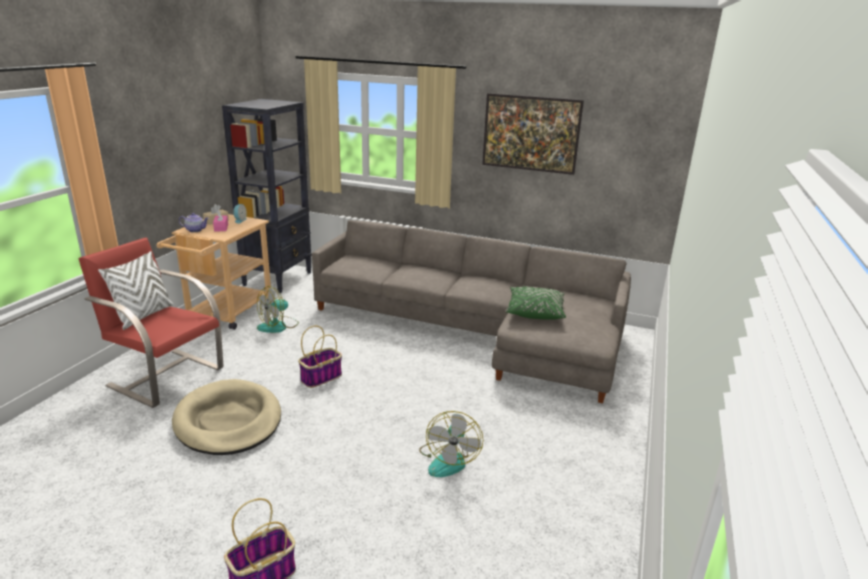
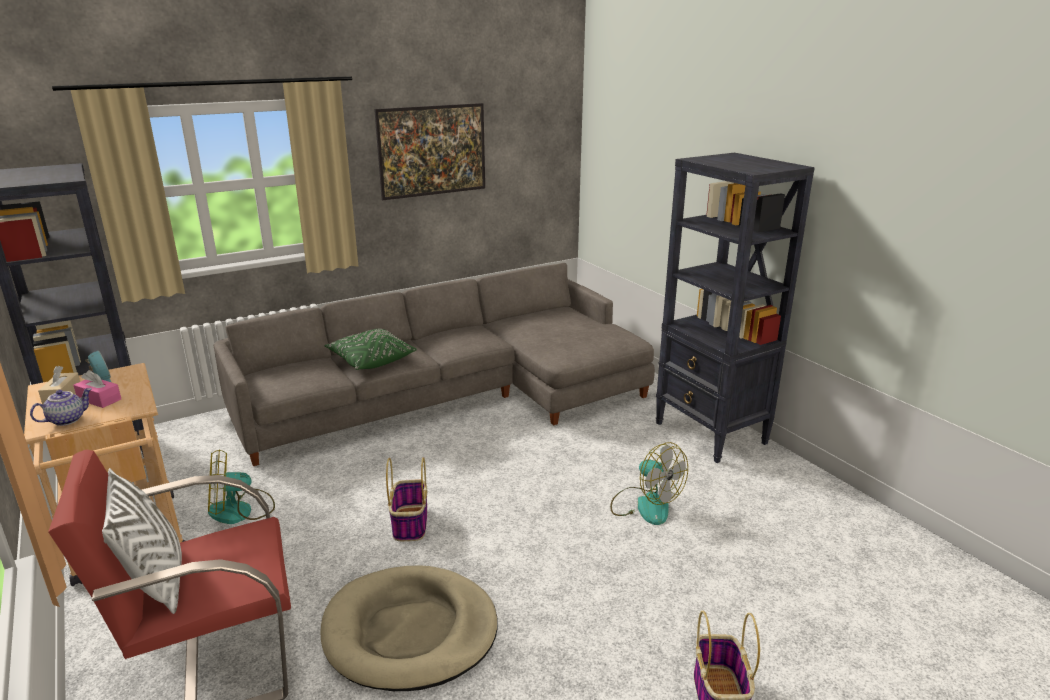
camera: 50 degrees left, 0 degrees up
fan [257,286,299,333] -> fan turned 75 degrees clockwise [208,449,275,524]
green pillow [505,286,566,320] -> green pillow moved to [325,329,417,370]
none -> black bookcase [656,153,815,463]

